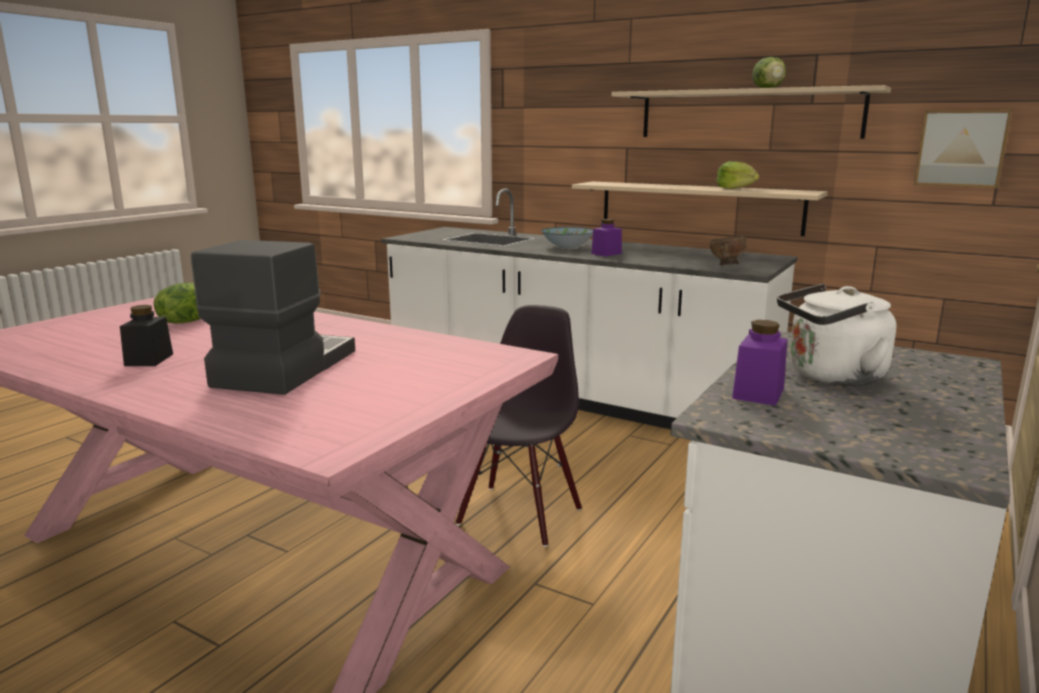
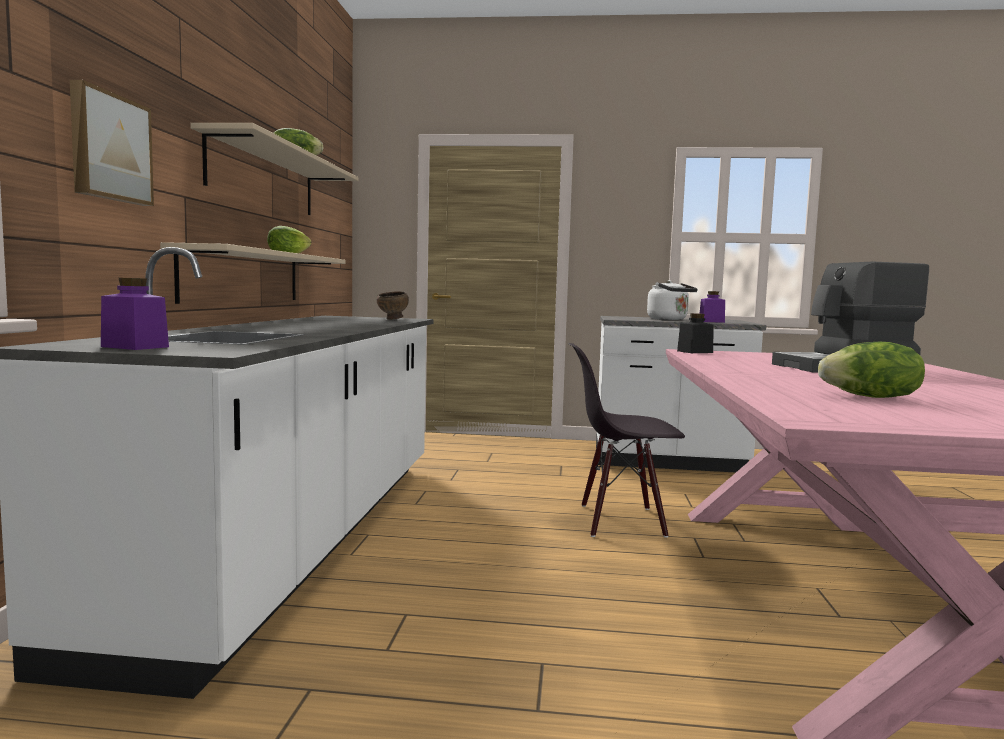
camera: 115 degrees left, 10 degrees down
black jar [120,305,173,366] -> black jar moved to [677,313,714,353]
bowl [541,227,593,248] -> none
purple jar [591,219,622,256] -> purple jar moved to [101,278,169,350]
picture [914,109,1012,188] -> picture moved to [70,80,154,206]

